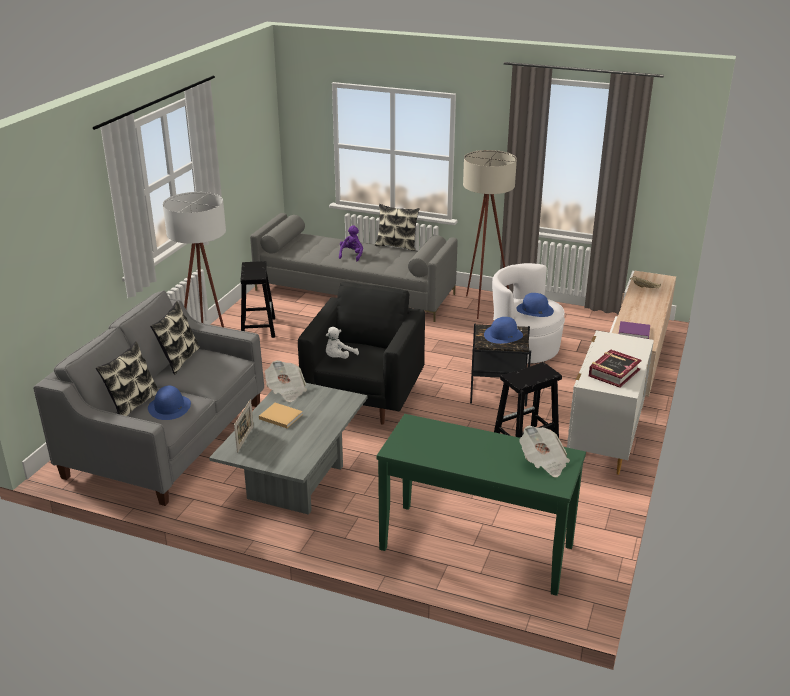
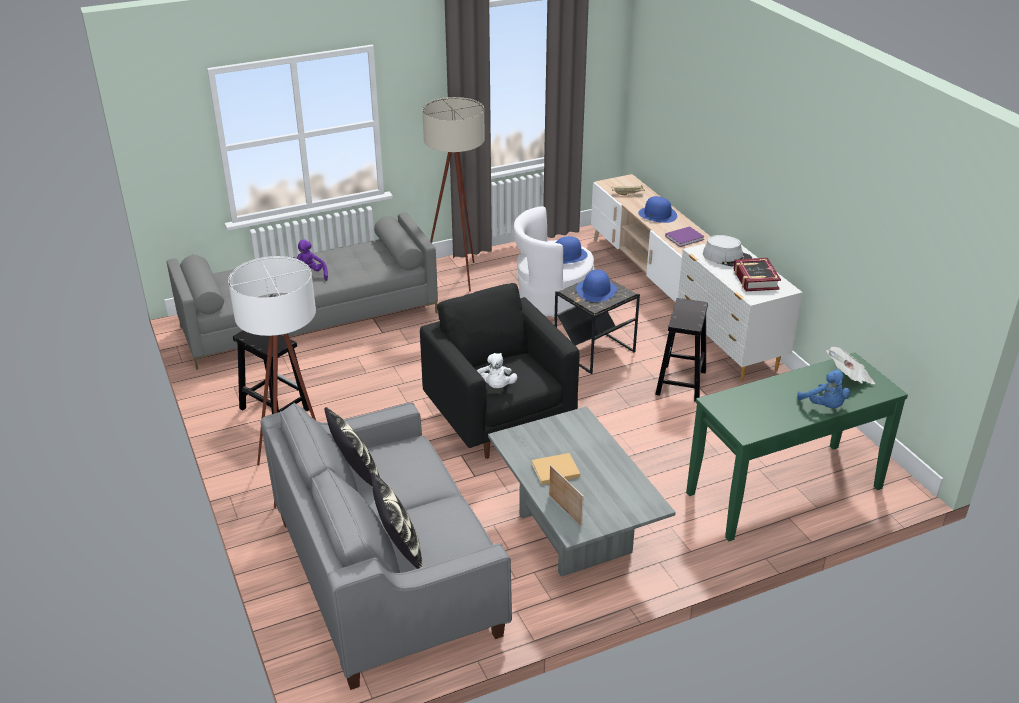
camera: 45 degrees left, 5 degrees up
blue hat [148,386,191,420] -> blue hat moved to [638,196,677,223]
newspaper [265,360,307,402] -> none
pillow [375,204,420,251] -> none
none -> grey hat [703,235,752,267]
none -> blue plush toy [797,369,850,408]

